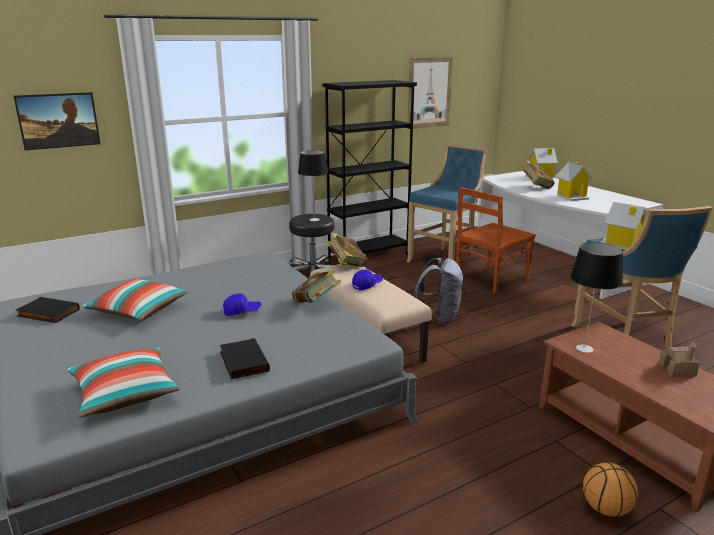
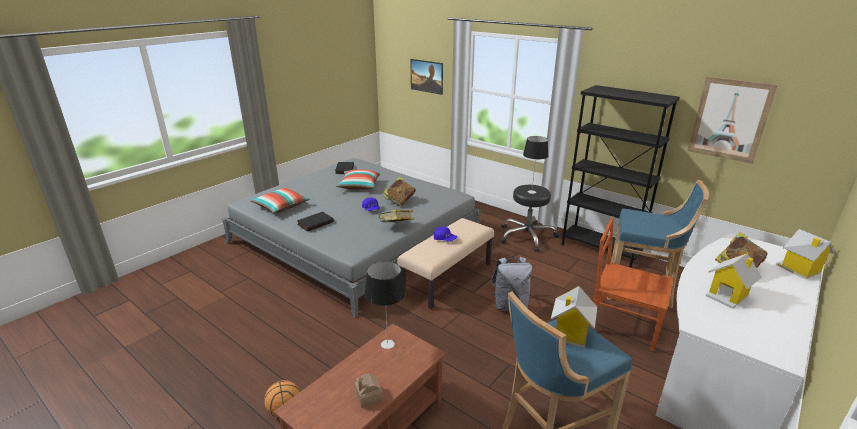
camera: 70 degrees right, 5 degrees up
book [326,233,368,267] -> book moved to [383,176,416,207]

